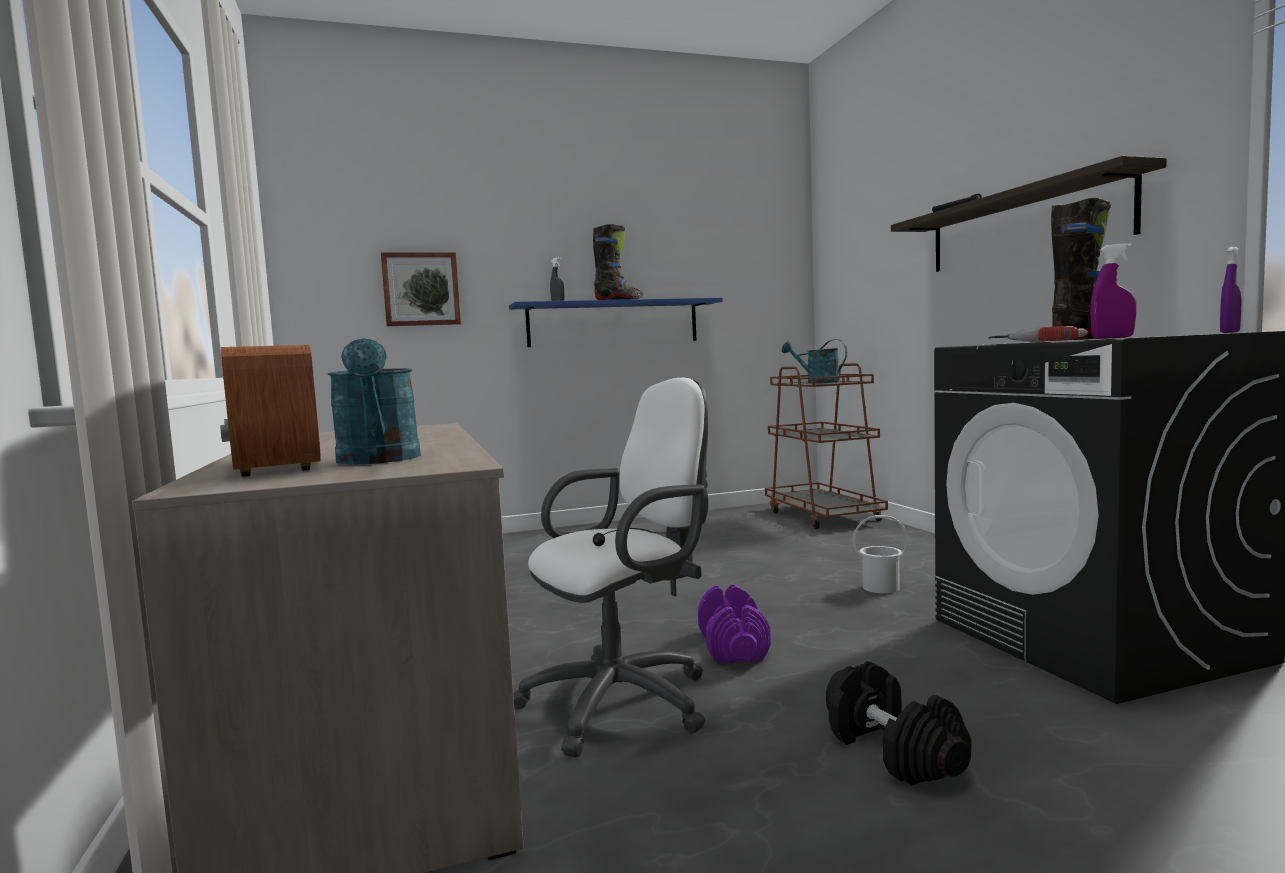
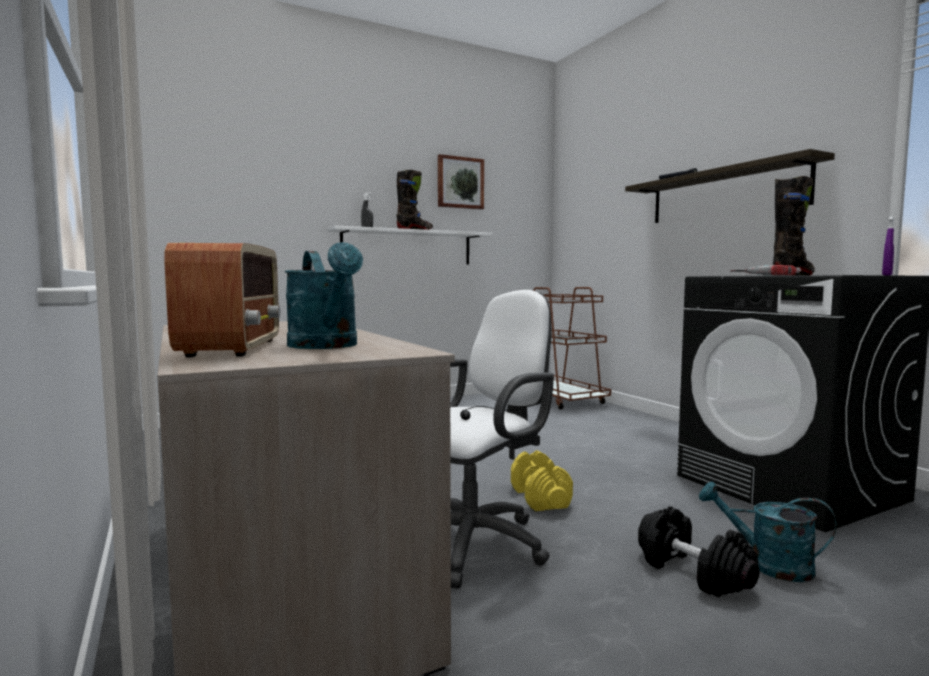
camera: 10 degrees left, 0 degrees up
radio [220,345,320,477] -> radio turned 150 degrees counterclockwise [164,243,280,357]
picture [381,252,461,326] -> picture moved to [438,154,484,210]
blue shelf [509,298,723,347] -> white shelf [327,226,492,265]
purple dumbbell [698,584,771,664] -> yellow dumbbell [511,451,573,511]
turquoise watering can [782,339,847,383] -> turquoise watering can moved to [699,482,836,582]
white bucket [853,515,908,594] -> none
purple spray bottle [1090,243,1137,339] -> none

